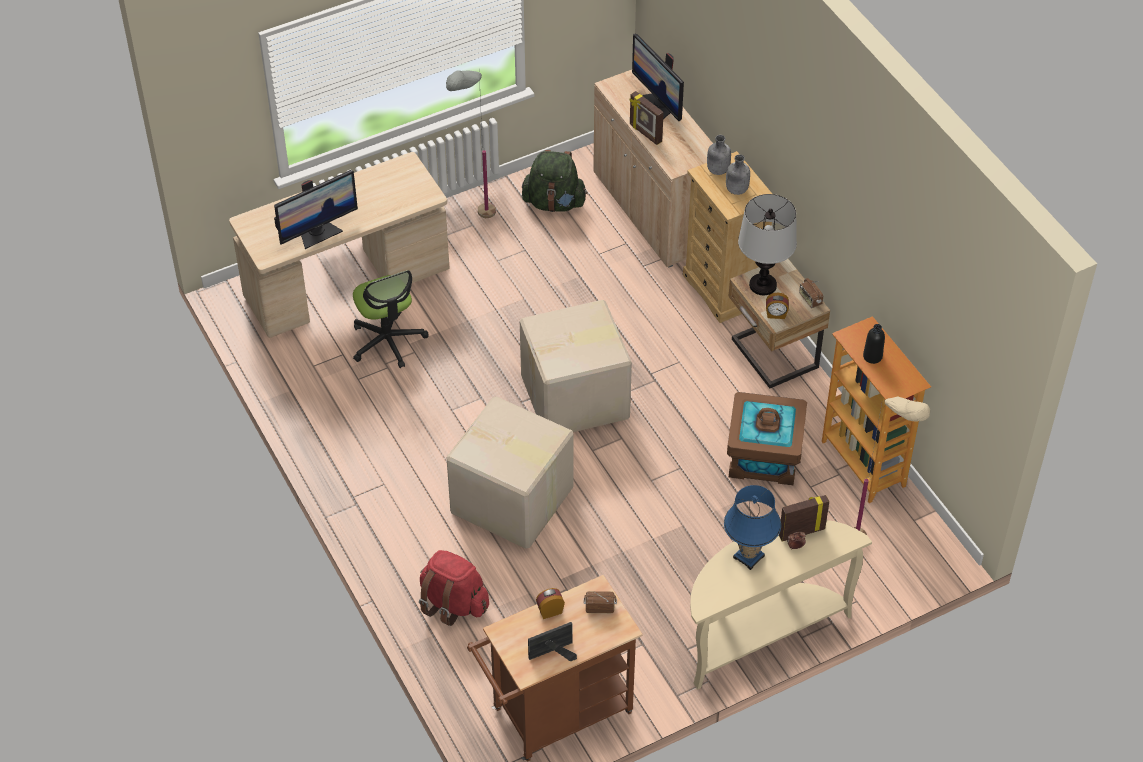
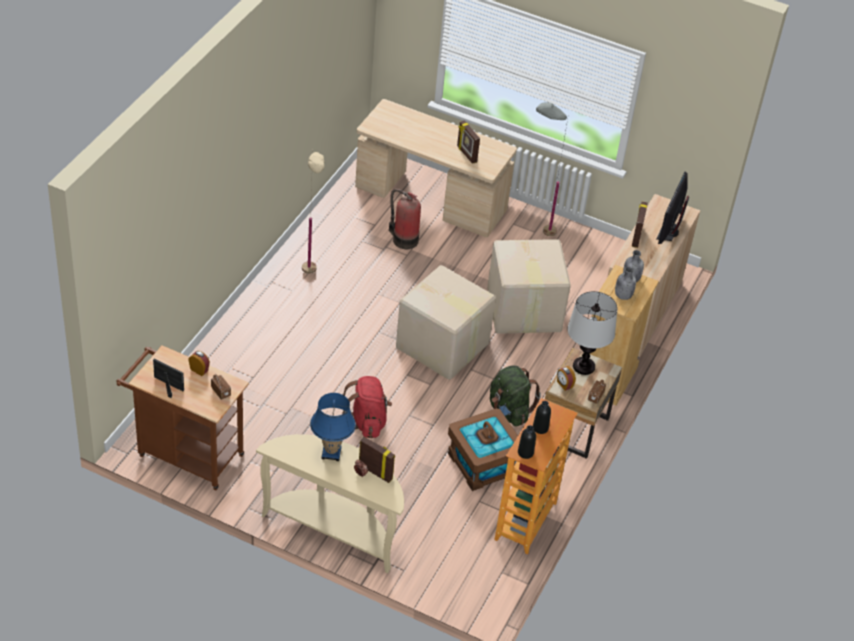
camera: 50 degrees right, 5 degrees down
monitor [274,170,358,249] -> none
office chair [353,270,429,368] -> fire extinguisher [389,189,421,249]
red backpack [419,550,489,626] -> red backpack moved to [342,376,392,438]
cardboard box [446,397,573,549] -> cardboard box moved to [487,239,571,334]
green backpack [522,150,588,212] -> green backpack moved to [490,366,541,427]
beige floor lamp [853,396,930,535] -> beige floor lamp moved to [302,152,325,274]
none -> picture frame [457,120,480,164]
none -> black bottle [518,425,536,459]

